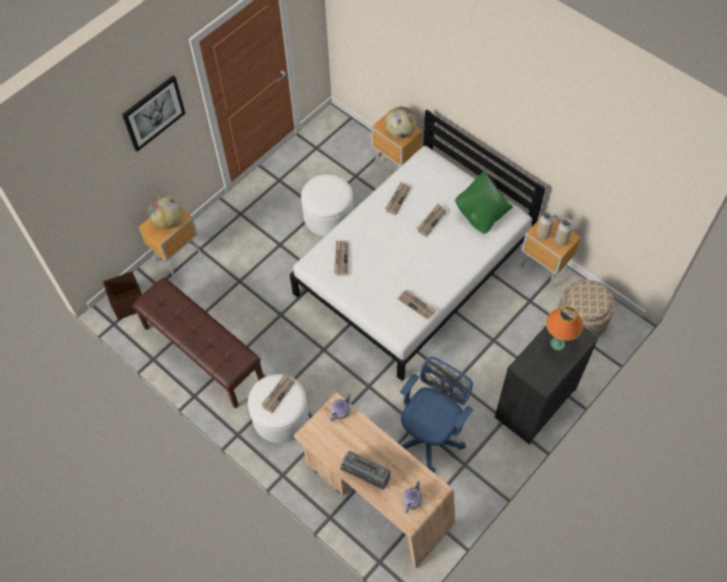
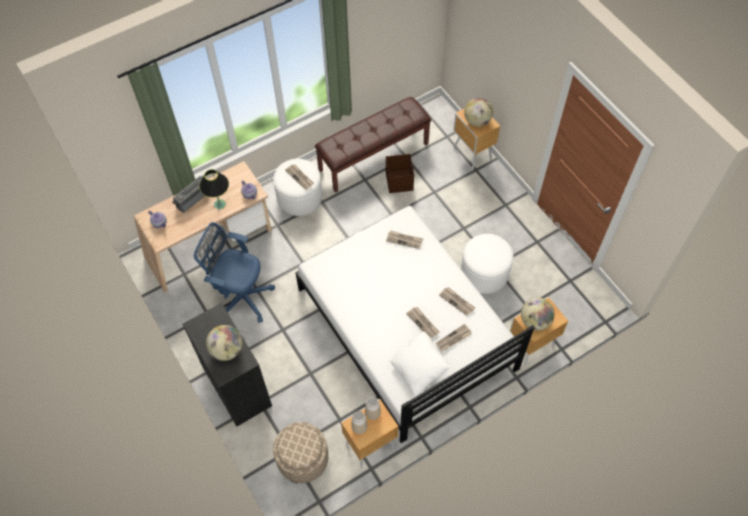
camera: 105 degrees right, 0 degrees up
brown storage box [103,271,142,320] -> brown storage box moved to [386,154,414,193]
picture [122,75,186,152] -> none
newspaper [397,290,437,320] -> newspaper moved to [436,324,472,351]
blue office chair [400,357,473,473] -> blue office chair turned 150 degrees clockwise [194,222,275,323]
green pillow [455,170,513,234] -> white pillow [390,332,451,397]
orange table lamp [546,307,583,350] -> globe [206,325,242,361]
none -> black table lamp [199,169,229,209]

